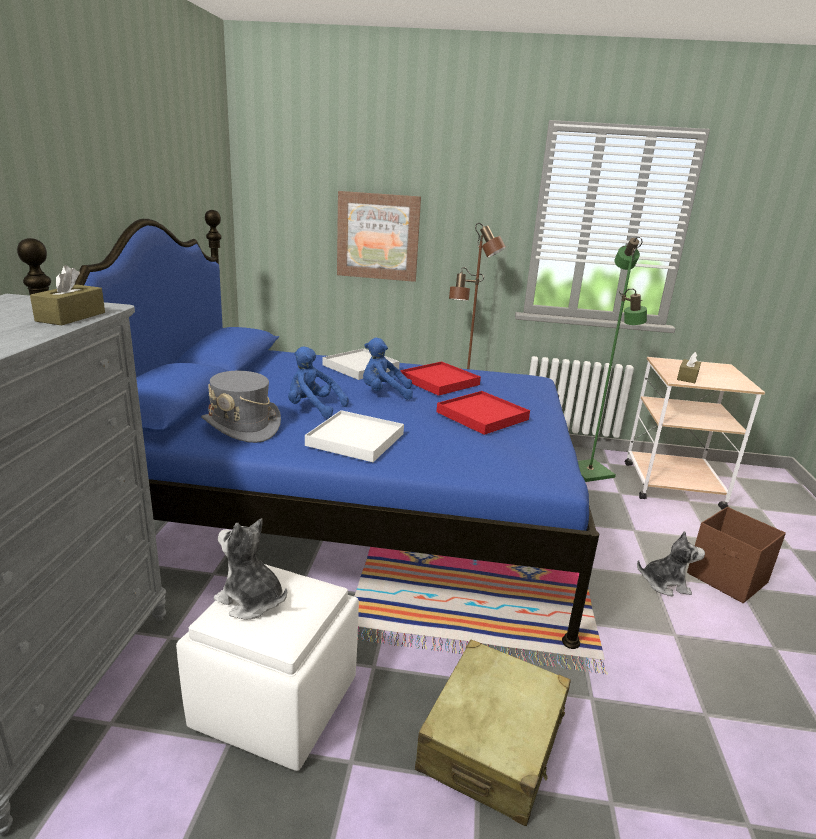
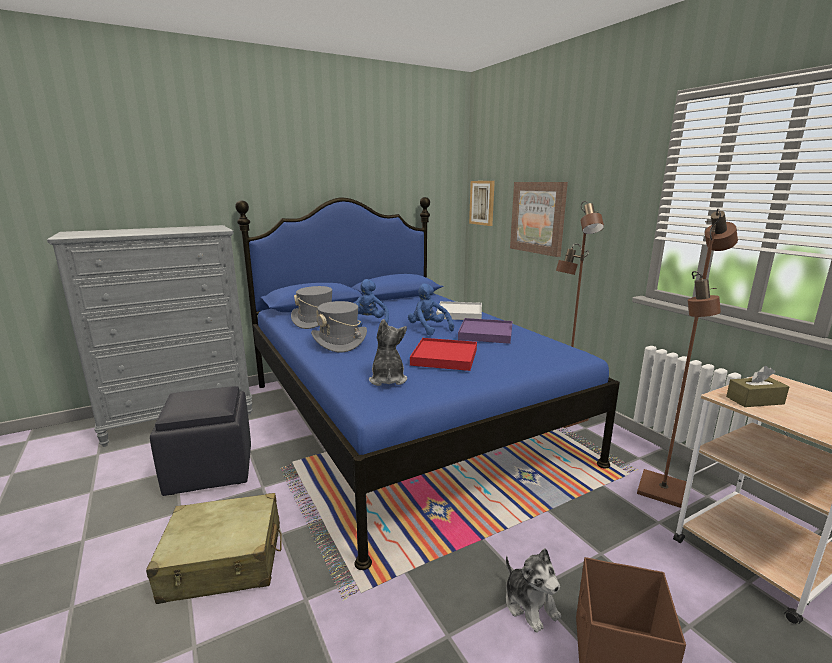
camera: 55 degrees right, 5 degrees down
brown tissue box [30,265,105,325] -> none
white ottoman [176,564,359,771] -> black ottoman [150,386,251,496]
plush toy [214,518,287,620] -> plush toy moved to [369,319,407,386]
white tray [305,410,404,462] -> grey hat [311,301,367,353]
red tray [400,361,481,396] -> purple tray [458,318,513,344]
green floor lamp [578,237,647,482] -> brown floor lamp [637,209,738,508]
none -> picture [469,181,495,226]

